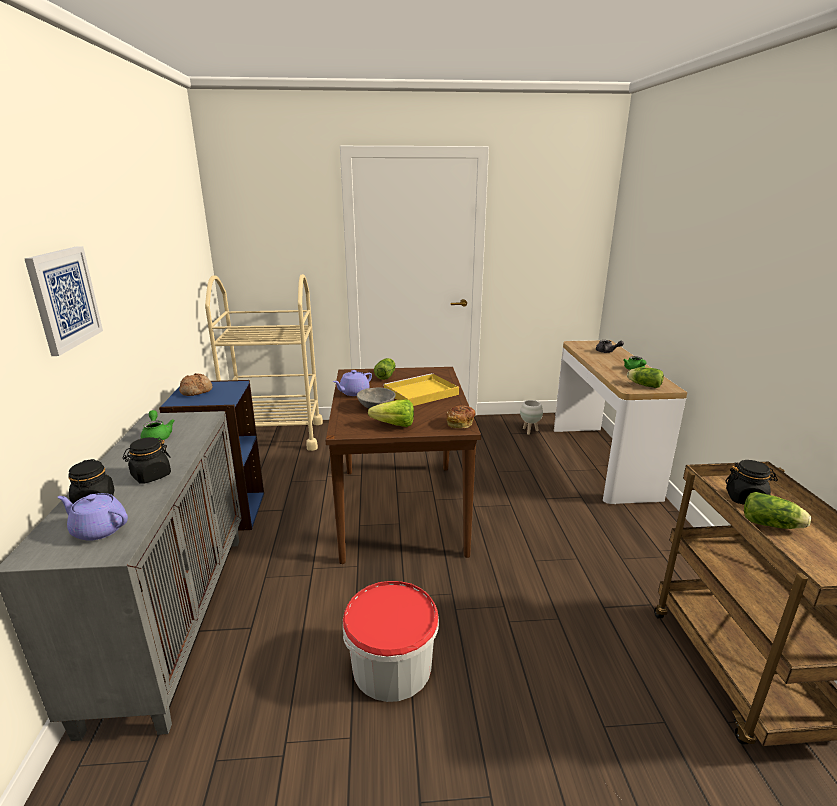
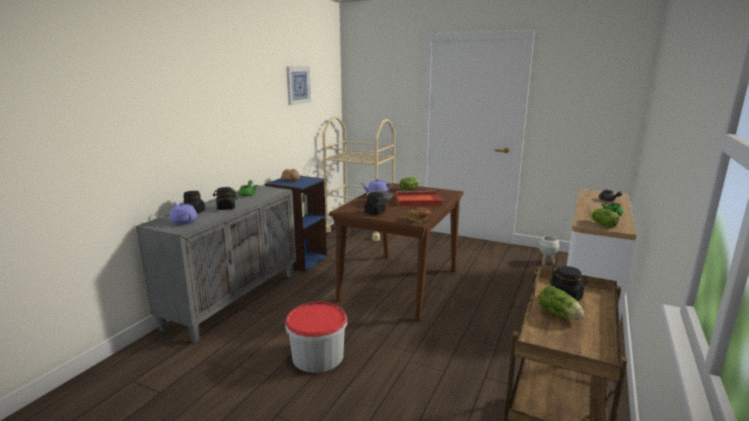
camera: 30 degrees right, 5 degrees down
picture [25,246,103,356] -> picture moved to [286,66,311,105]
lettuce [368,399,414,427] -> black jar [365,192,385,215]
yellow tray [383,373,459,406] -> red tray [396,191,443,207]

